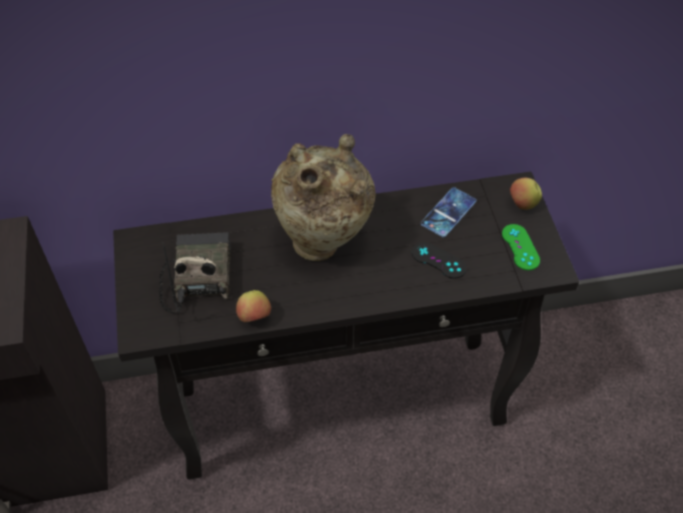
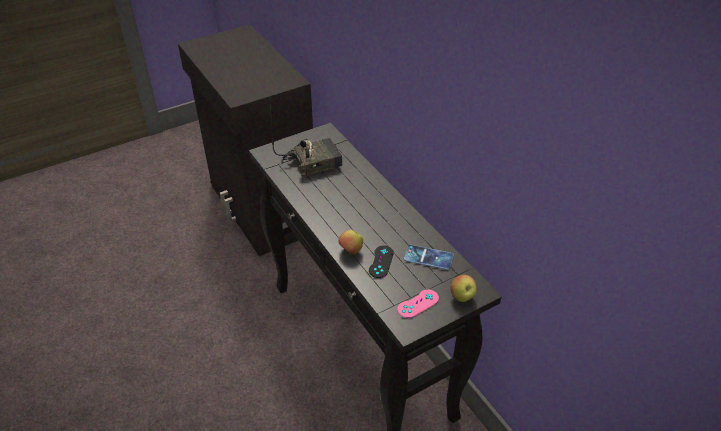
camera: 70 degrees right, 10 degrees down
apple [236,290,271,322] -> apple moved to [339,230,363,254]
beige vase [271,134,376,261] -> none
green game controller [502,224,540,270] -> pink game controller [397,289,439,318]

